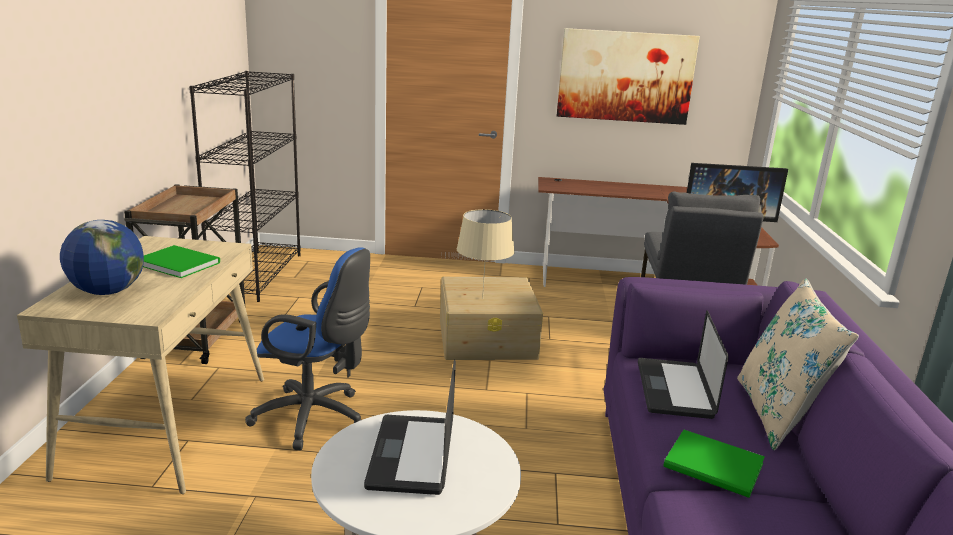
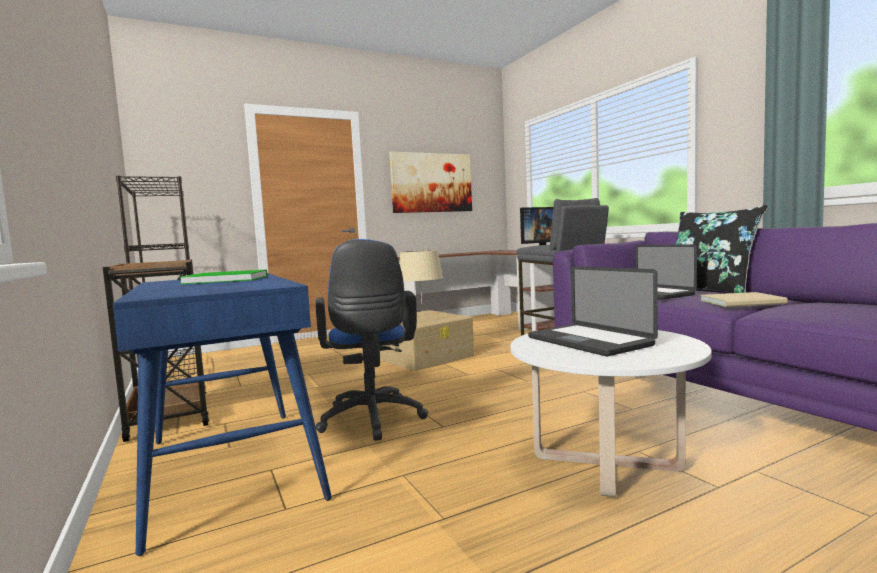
camera: 30 degrees left, 15 degrees down
beige desk [17,236,264,494] -> blue desk [112,273,332,556]
globe [60,220,144,295] -> none
blue office chair [245,247,370,450] -> blue office chair turned 90 degrees clockwise [315,239,428,441]
green book [663,430,765,498] -> beige book [700,292,788,307]
beige pillow [737,278,859,451] -> black pillow [676,205,768,293]

